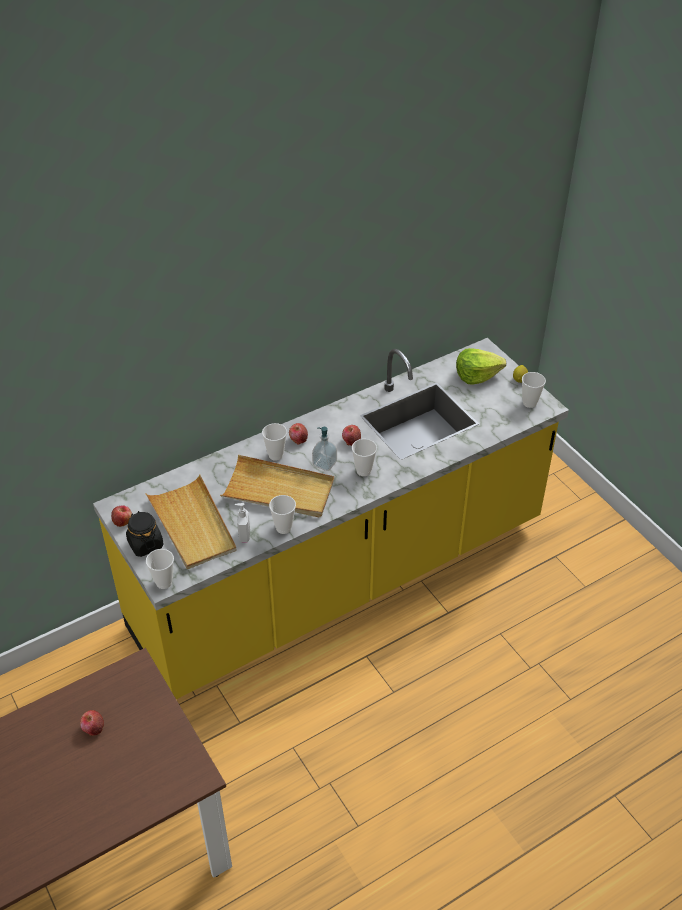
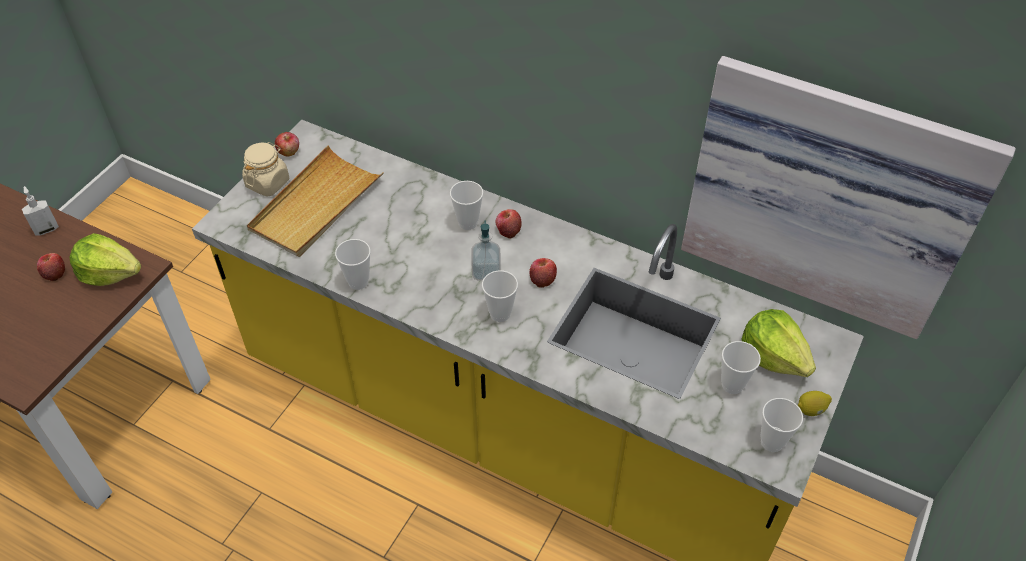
camera: 60 degrees right, 5 degrees up
black jar [126,511,164,557] -> beige jar [242,142,289,197]
cup [146,549,174,589] -> cup moved to [721,341,761,394]
beige tray [220,455,334,517] -> none
soap dispenser [235,503,250,542] -> soap dispenser moved to [22,186,59,236]
none -> lettuce [70,233,141,286]
none -> picture [681,56,1016,339]

